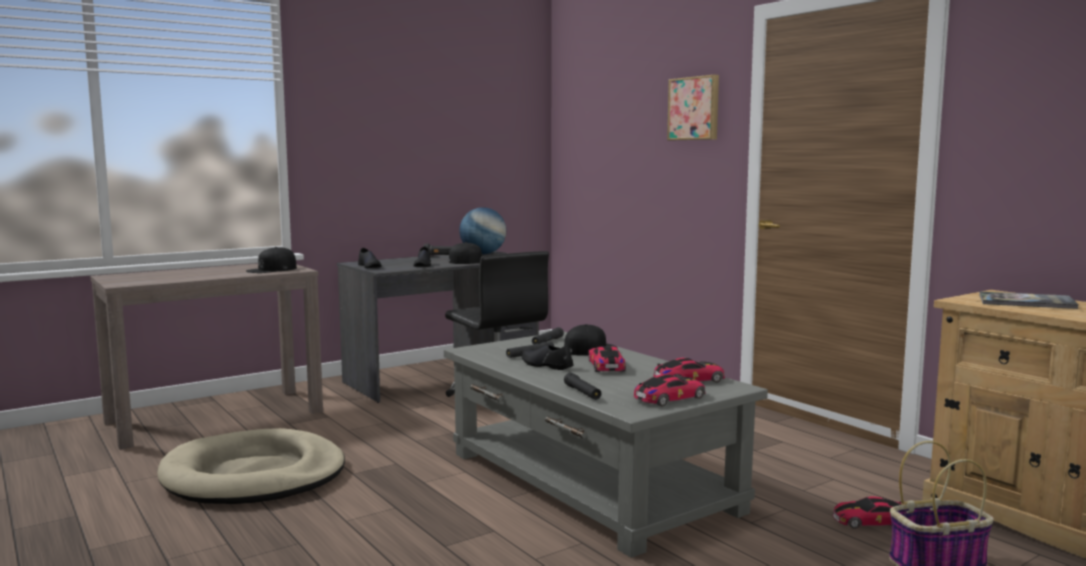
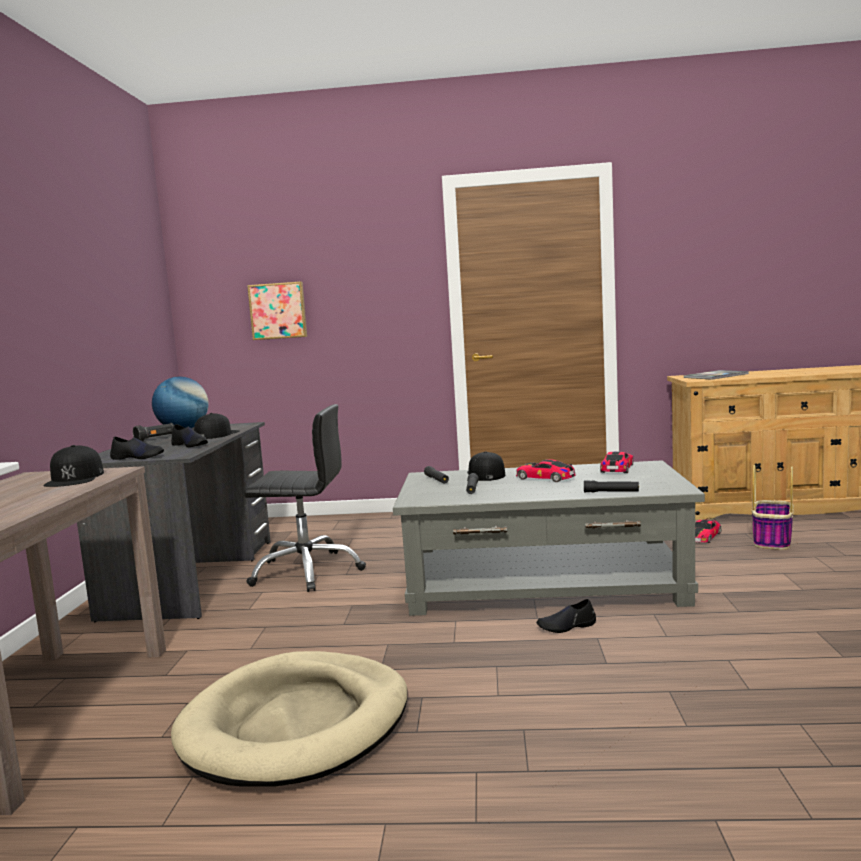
camera: 50 degrees left, 0 degrees up
black shoe [522,345,573,370] -> black shoe moved to [536,599,596,633]
toy car [634,374,706,407] -> none
picture [667,75,719,140] -> picture moved to [247,281,307,340]

